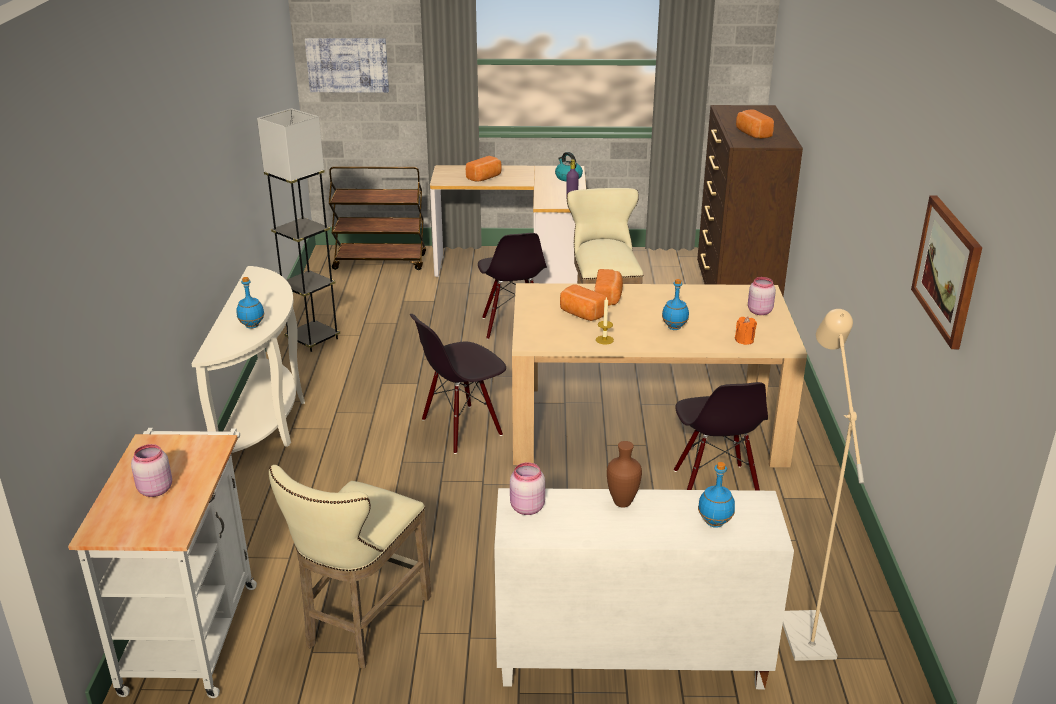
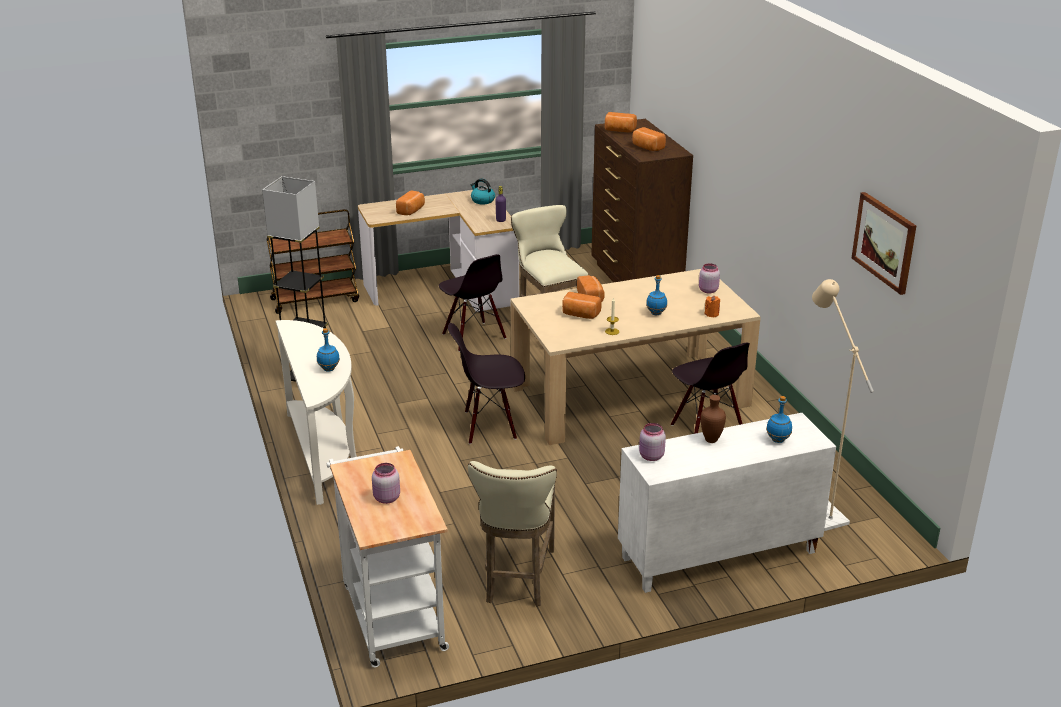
camera: 20 degrees left, 0 degrees up
picture [305,38,389,93] -> none
black chair [410,314,506,454] -> black chair turned 45 degrees clockwise [448,323,525,444]
none -> bread [605,112,637,132]

